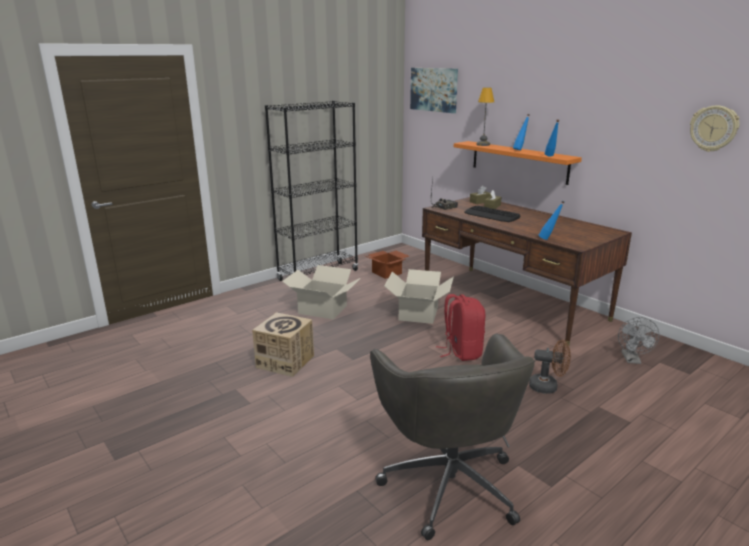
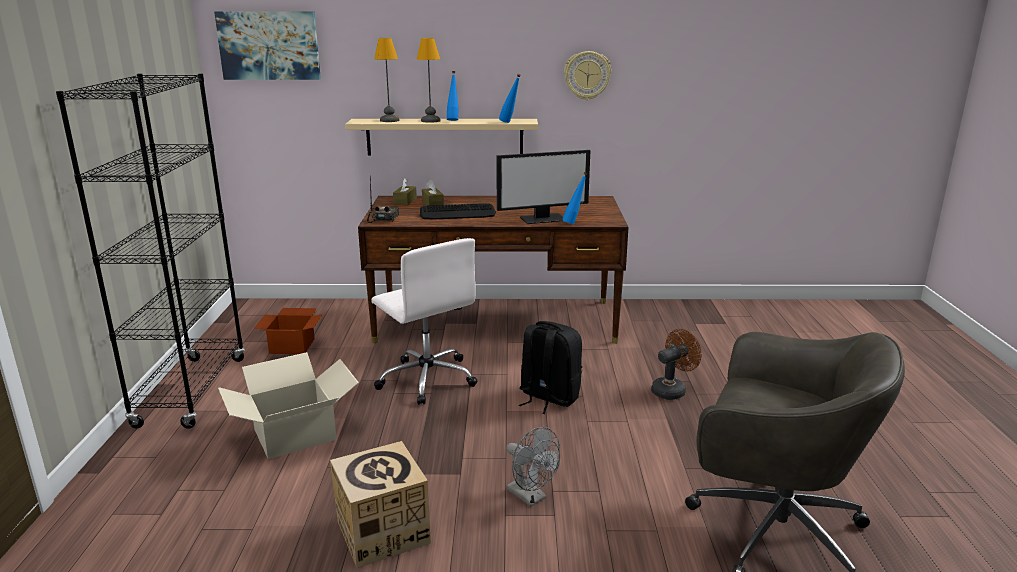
camera: 50 degrees left, 0 degrees up
cardboard box [384,269,454,324] -> white office chair [371,238,478,405]
red backpack [436,294,485,361] -> black backpack [519,321,582,414]
orange shelf [454,141,582,185] -> beige shelf [345,119,538,156]
grey fan [618,317,659,364] -> grey fan moved to [506,427,560,506]
wall clock [690,105,740,152] -> wall clock moved to [564,51,612,100]
none -> table lamp [417,38,441,123]
none -> monitor [496,150,590,224]

